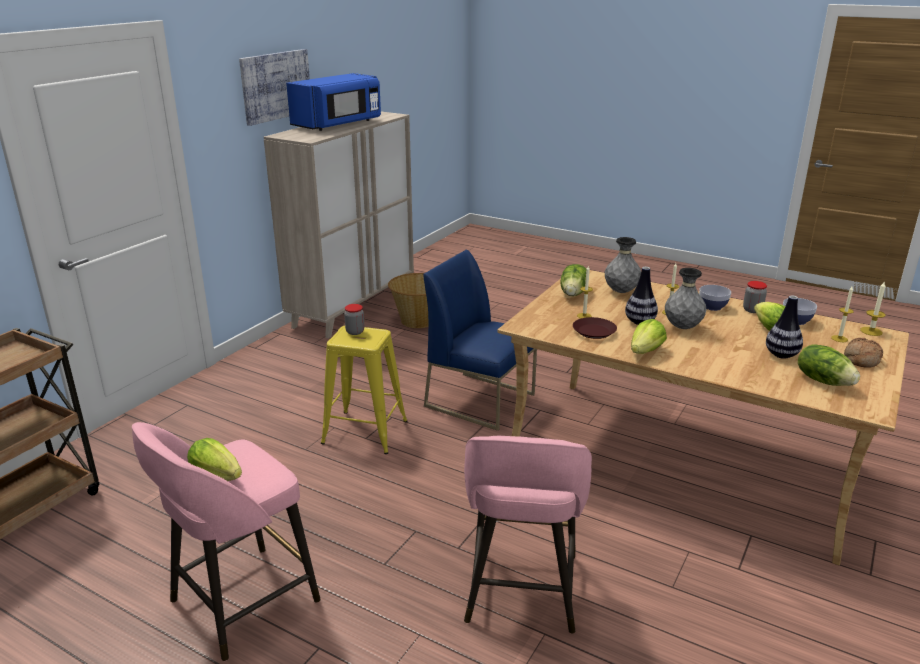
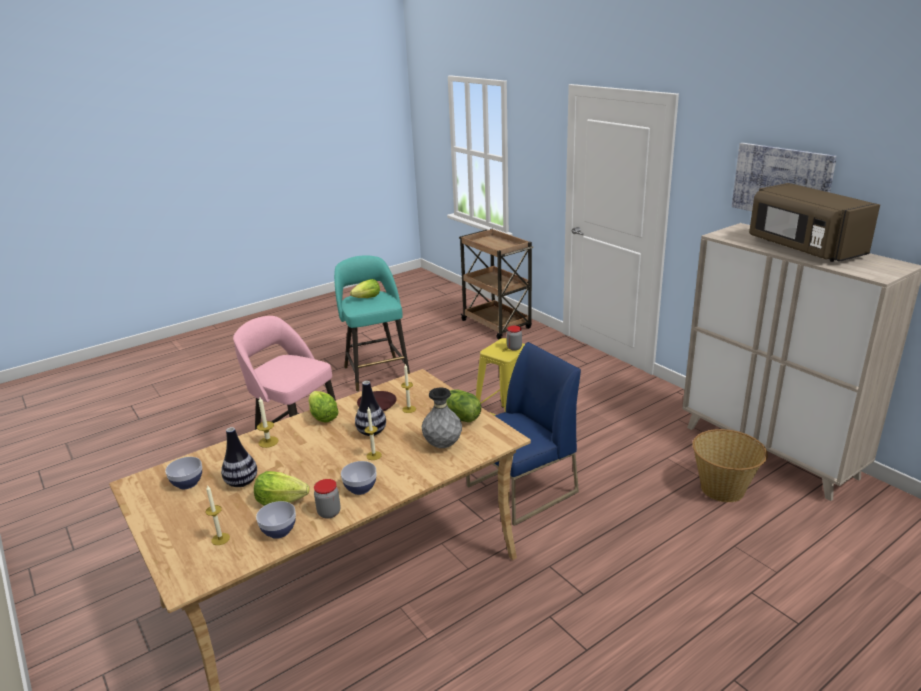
camera: 115 degrees right, 0 degrees up
pink stool [132,422,321,661] -> turquoise stool [334,255,410,392]
blue microwave [286,73,381,131] -> brown microwave [749,183,880,262]
grey vase [665,268,706,329] -> none
lettuce [798,344,860,386] -> bowl [165,457,202,489]
bread [844,338,883,368] -> none
candle [860,282,886,336] -> candle moved to [257,397,278,448]

